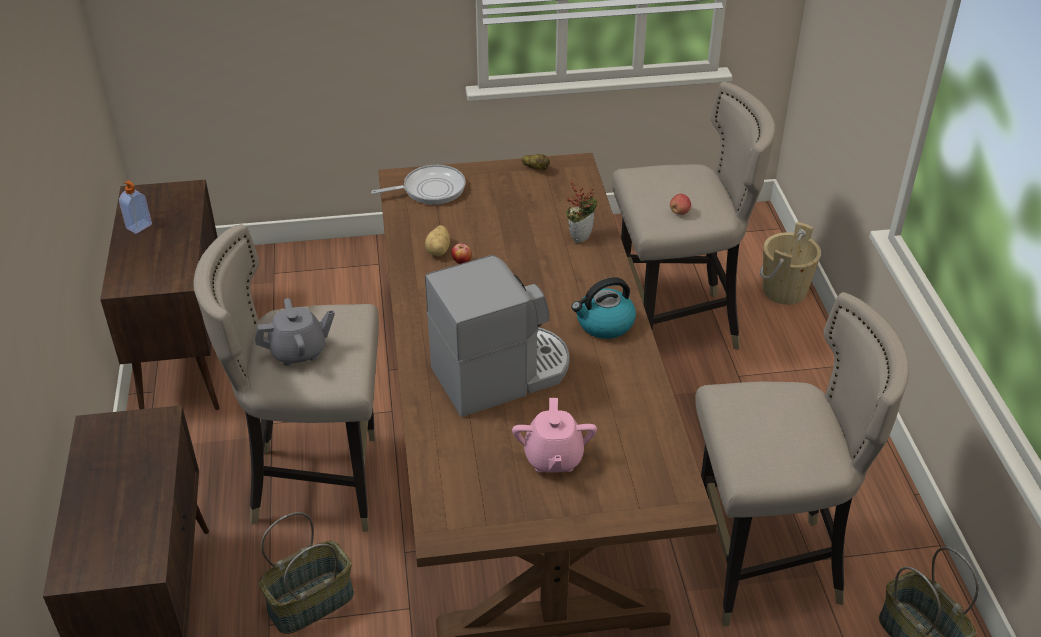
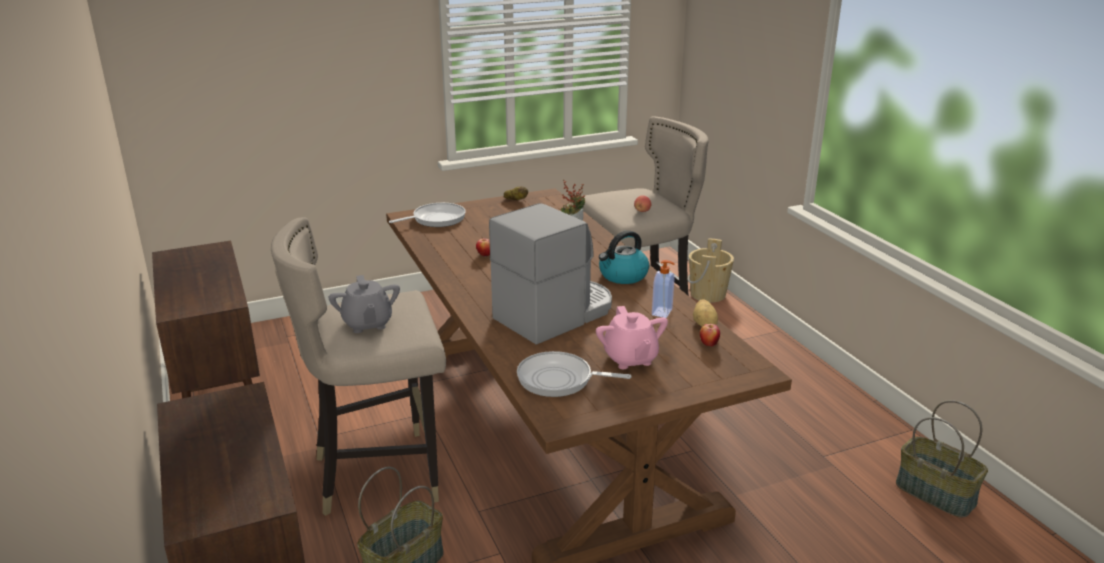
camera: 15 degrees left, 15 degrees down
soap dispenser [119,180,152,234] -> soap dispenser moved to [652,260,675,318]
grey teapot [255,298,335,366] -> grey teapot turned 105 degrees clockwise [328,275,400,333]
potato [425,225,450,256] -> potato moved to [693,299,718,327]
beige stool [695,292,909,626] -> none
none -> frying pan [517,351,632,397]
none -> apple [700,324,720,346]

